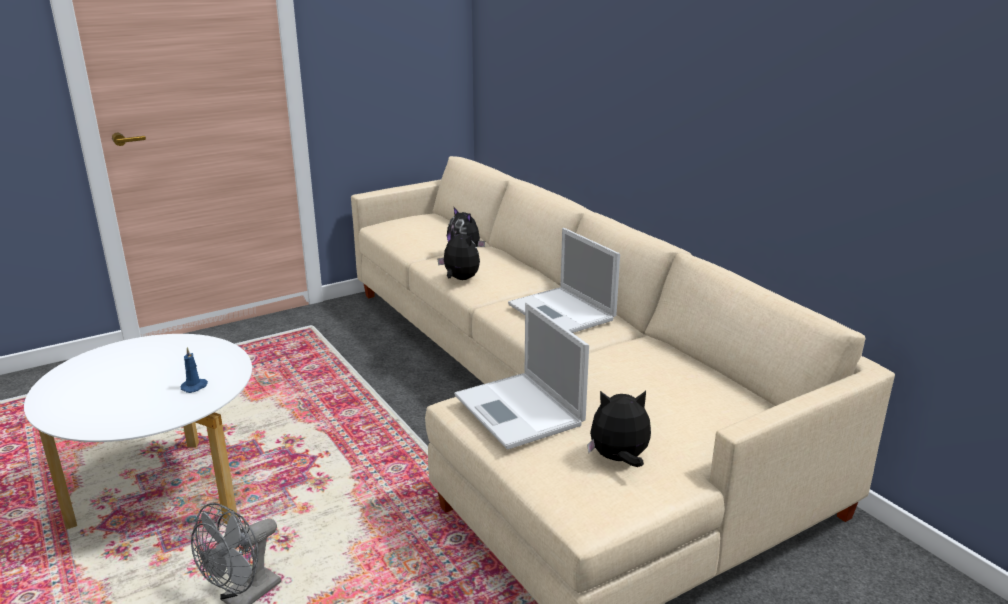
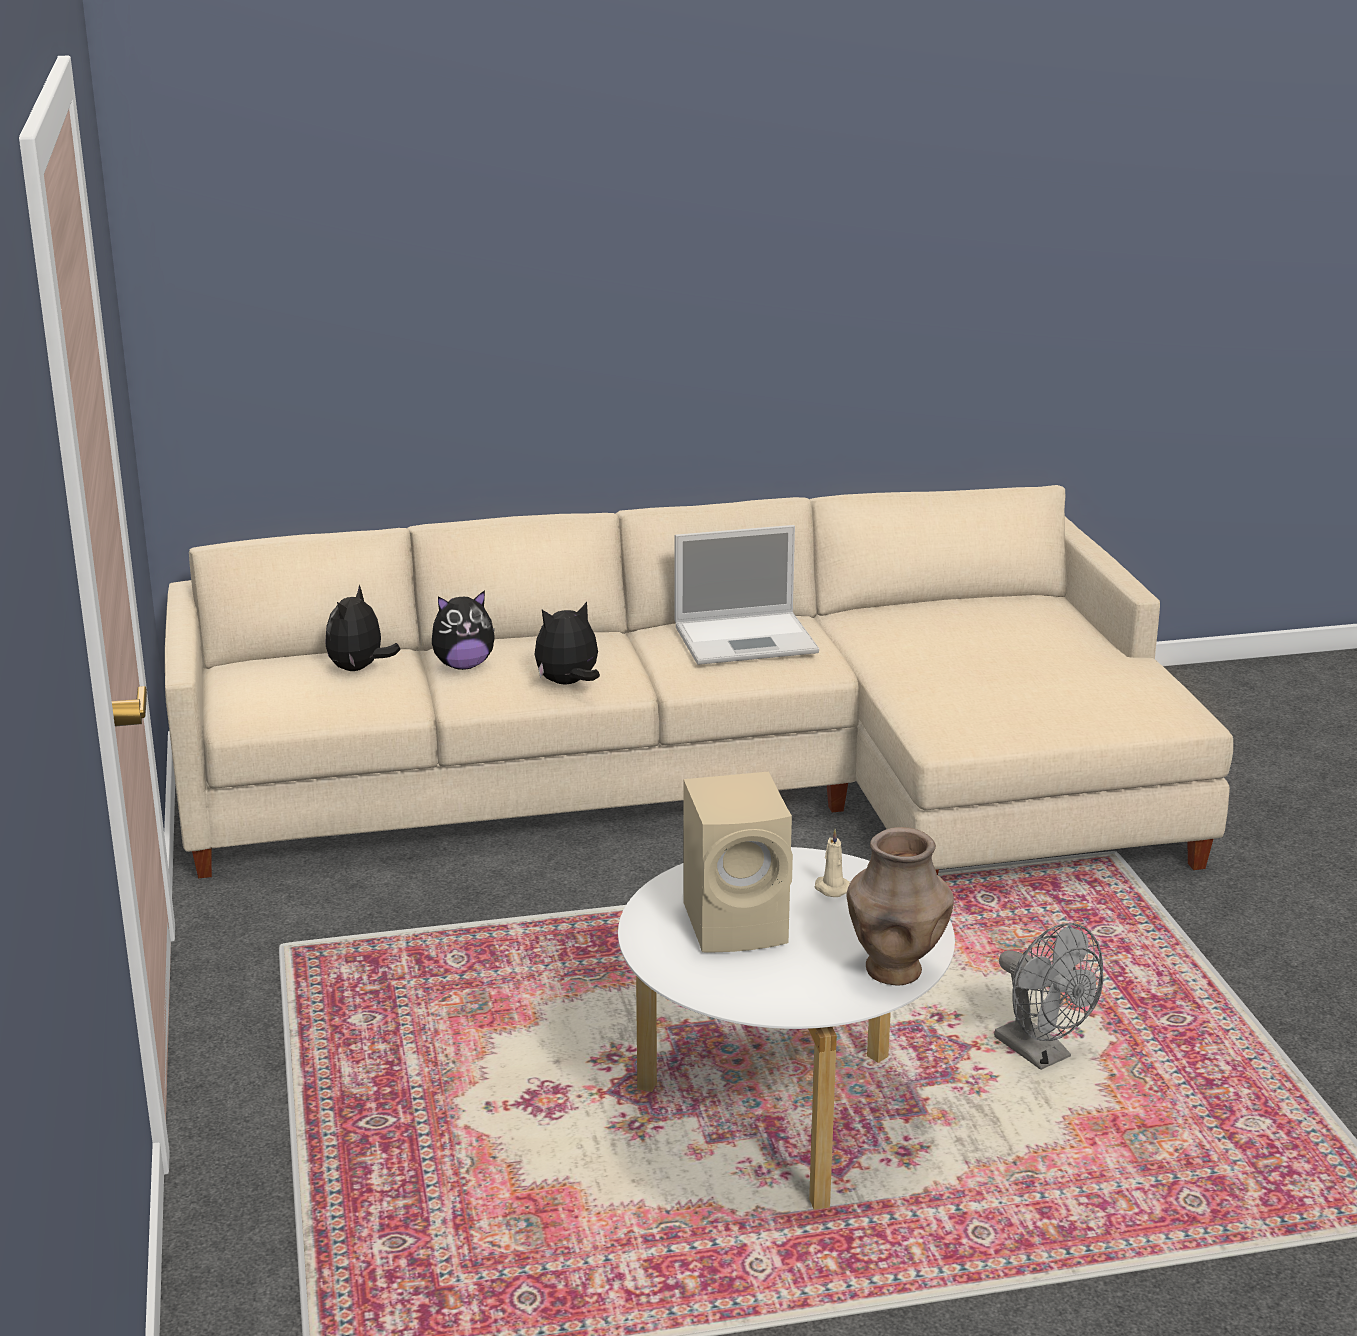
camera: 70 degrees left, 0 degrees up
blue candle [180,347,208,393] -> beige candle [814,829,850,897]
laptop [454,302,589,450] -> none
plush toy [587,391,651,467] -> plush toy moved to [326,585,401,671]
none -> beige speaker [683,772,793,952]
none -> brown vase [846,827,954,986]

